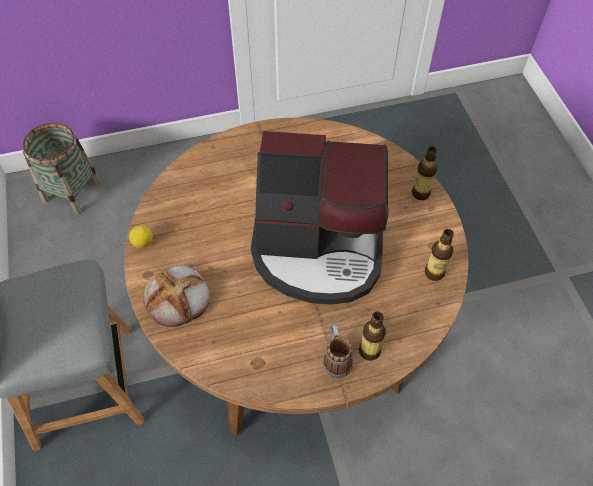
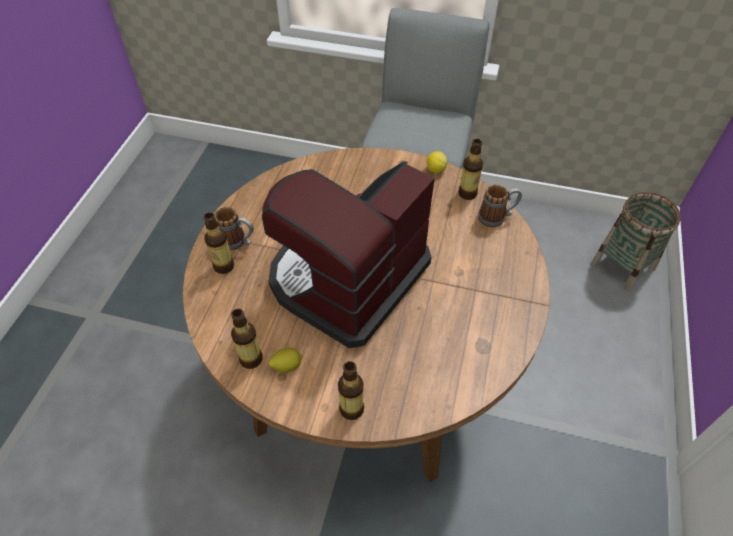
camera: 120 degrees right, 5 degrees down
bread [143,266,210,327] -> none
none -> lemon [268,347,303,373]
none -> bottle [458,139,483,200]
none -> mug [478,185,522,227]

